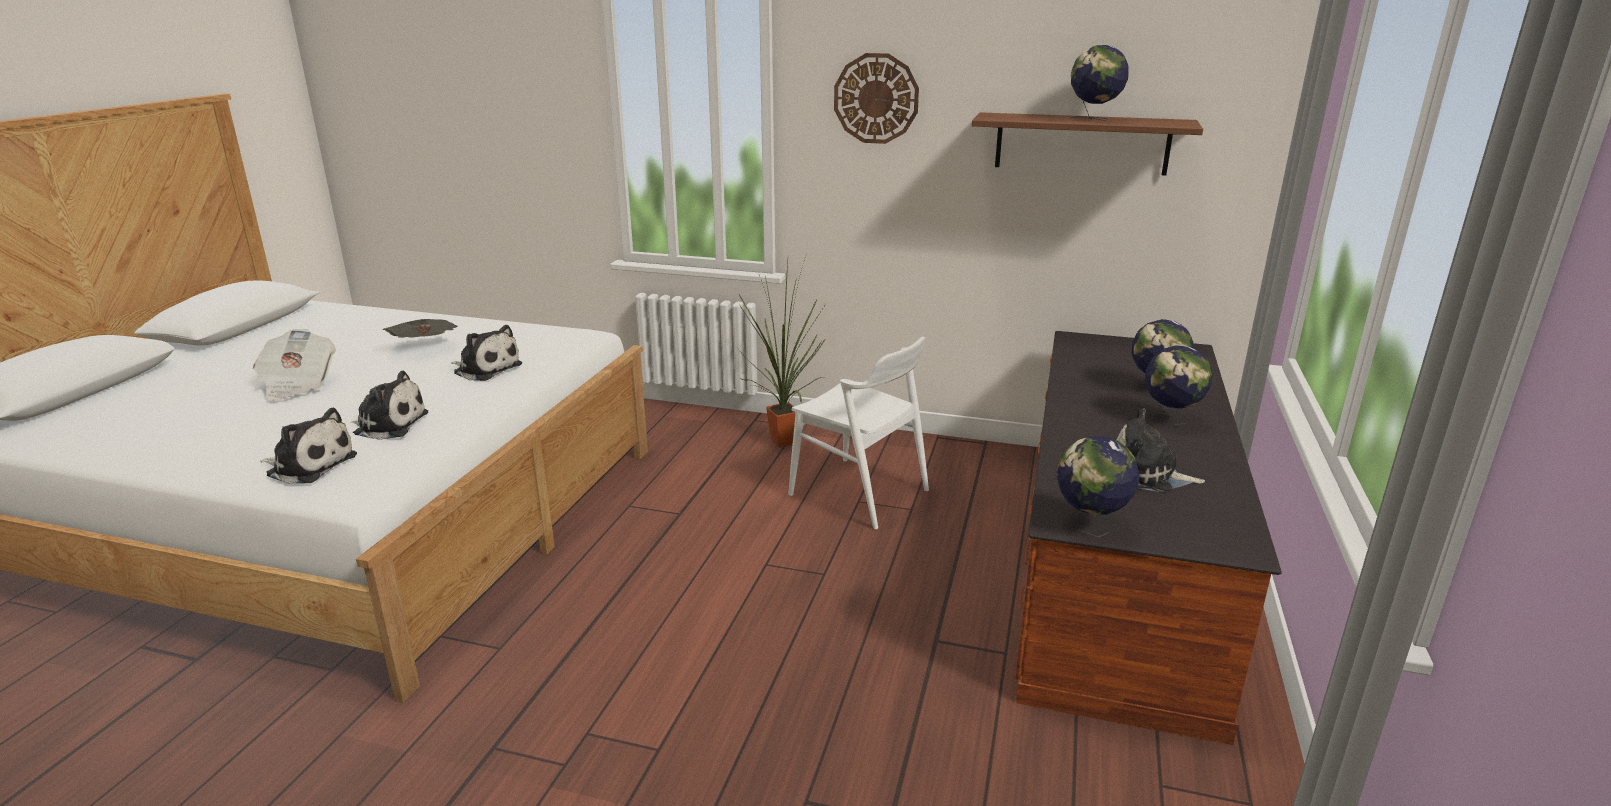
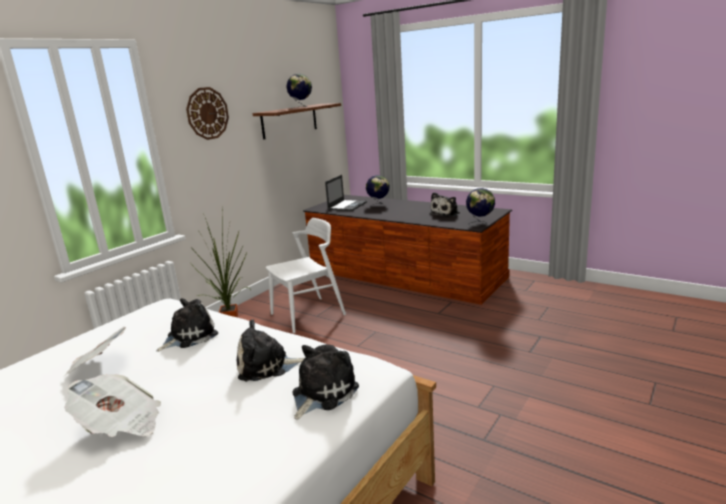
camera: 70 degrees left, 5 degrees down
plush toy [351,371,428,440] -> plush toy turned 120 degrees counterclockwise [237,319,305,382]
globe [1144,345,1213,425] -> none
none -> laptop [325,175,367,211]

